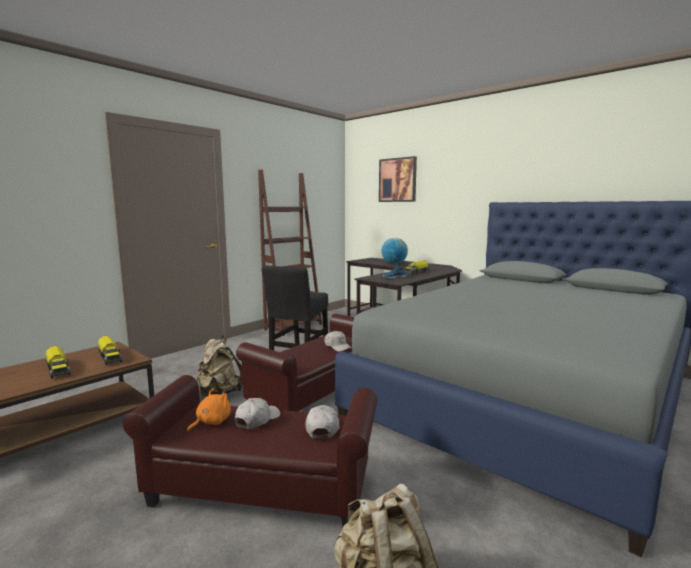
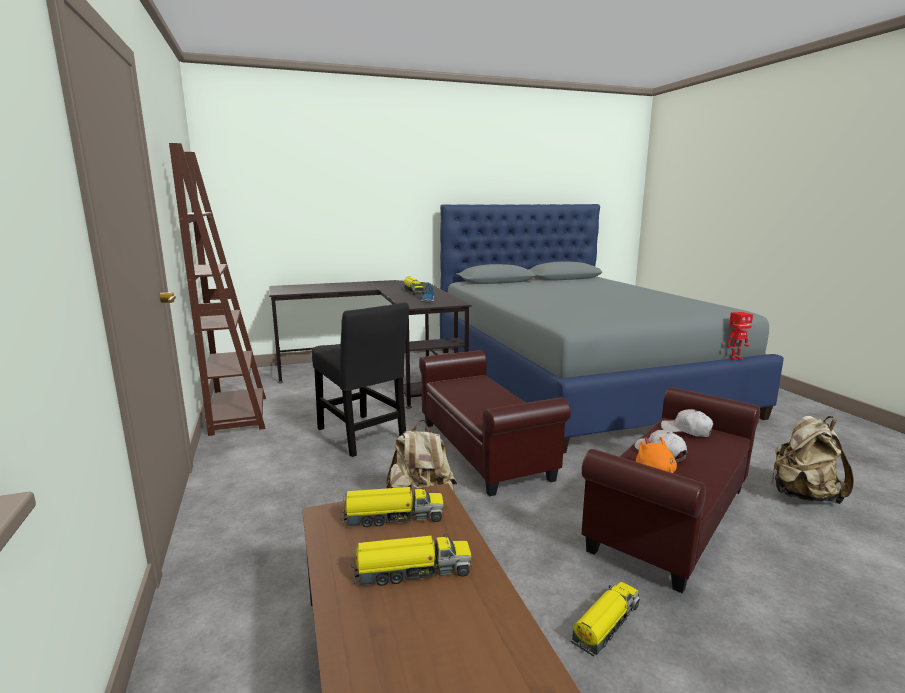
camera: 60 degrees left, 5 degrees up
white cap [324,331,352,352] -> none
picture [379,156,417,202] -> none
globe [381,238,408,264] -> none
none -> toy truck [571,581,640,657]
none -> toy robot [726,312,753,360]

